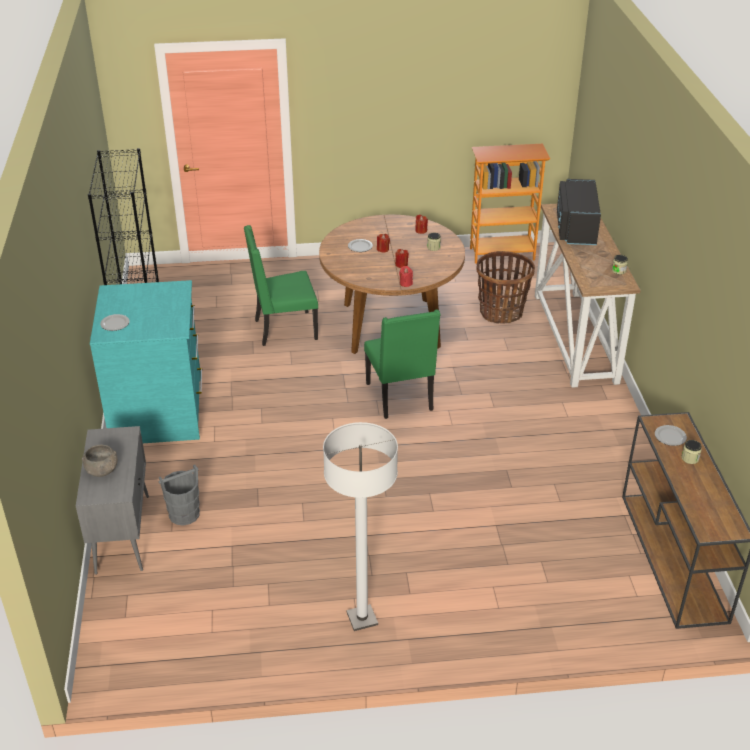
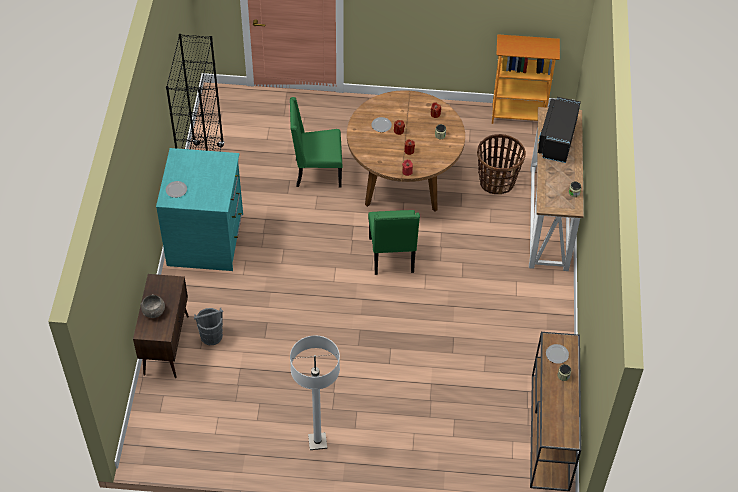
camera: 10 degrees right, 15 degrees up
grey cabinet [76,426,149,575] -> brown cabinet [133,274,189,378]

